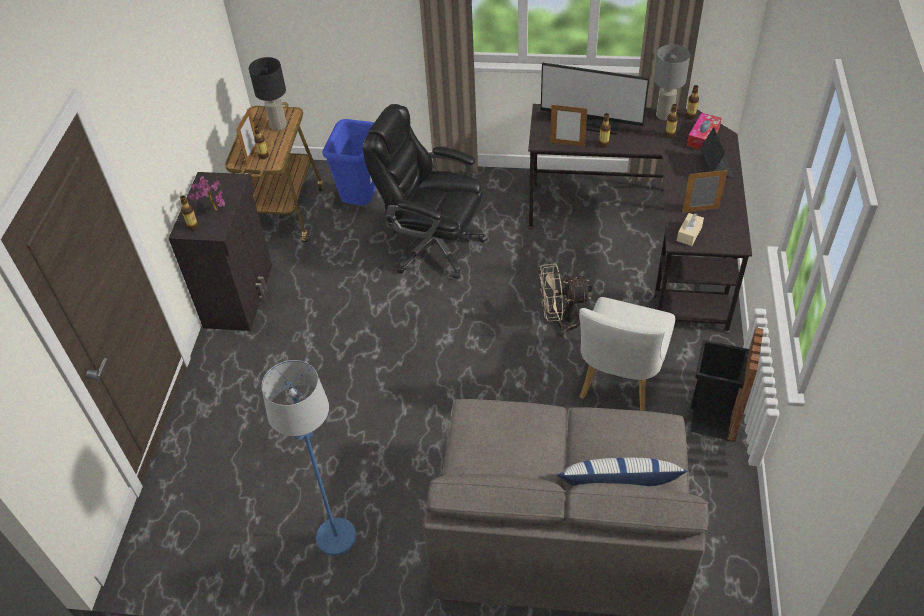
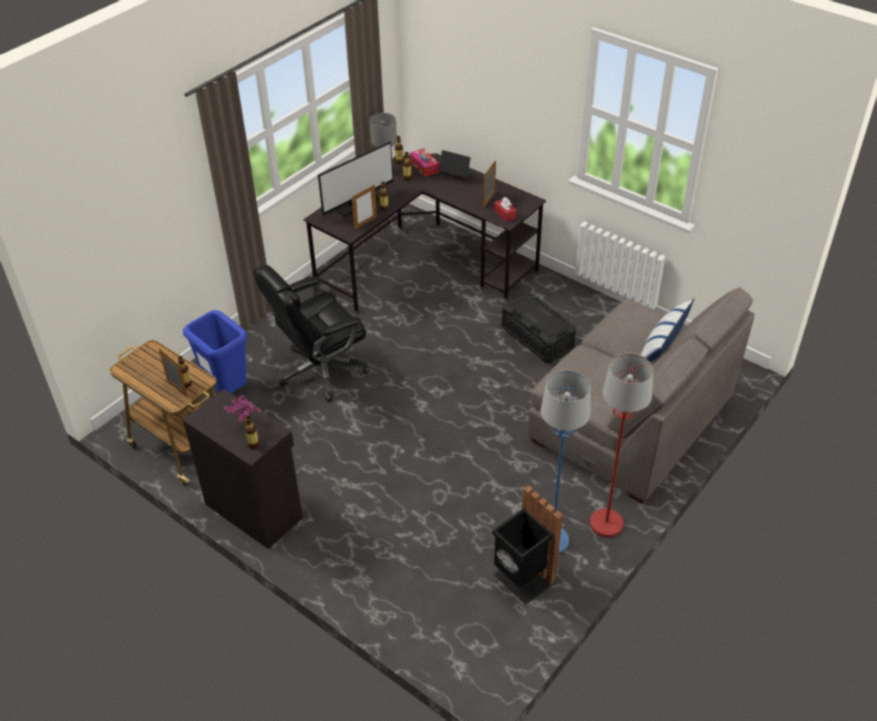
camera: 60 degrees left, 5 degrees down
black table lamp [249,57,287,131] -> none
beige fan [540,263,592,338] -> none
white chair [579,297,675,411] -> black storage box [502,292,576,363]
beige tissue box [677,213,704,246] -> red tissue box [494,197,517,222]
black trash can [690,327,764,442] -> black trash can moved to [492,485,563,605]
none -> red floor lamp [590,353,654,537]

